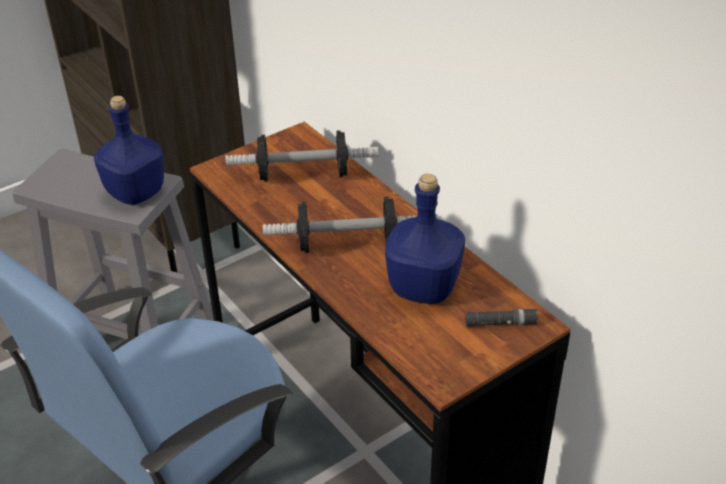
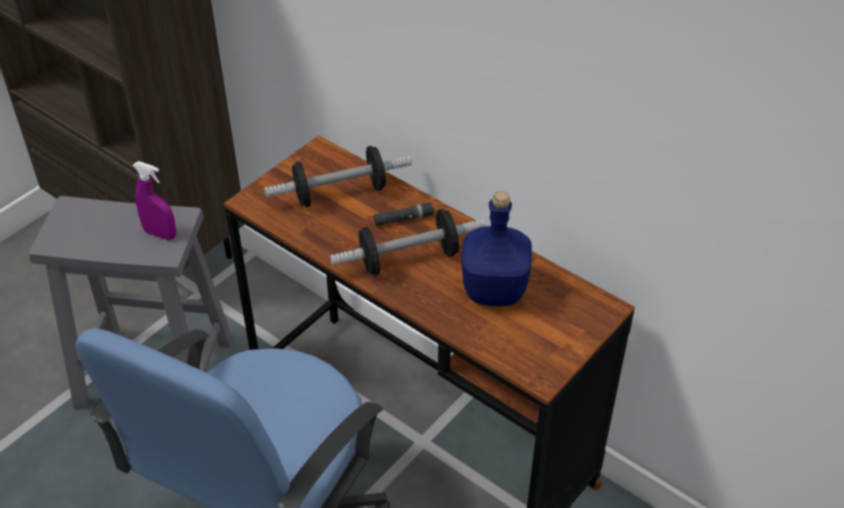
camera: 15 degrees left, 5 degrees up
blue bottle [94,96,164,205] -> purple spray bottle [133,161,176,240]
black flashlight [465,309,539,327] -> black flashlight moved to [373,202,434,226]

